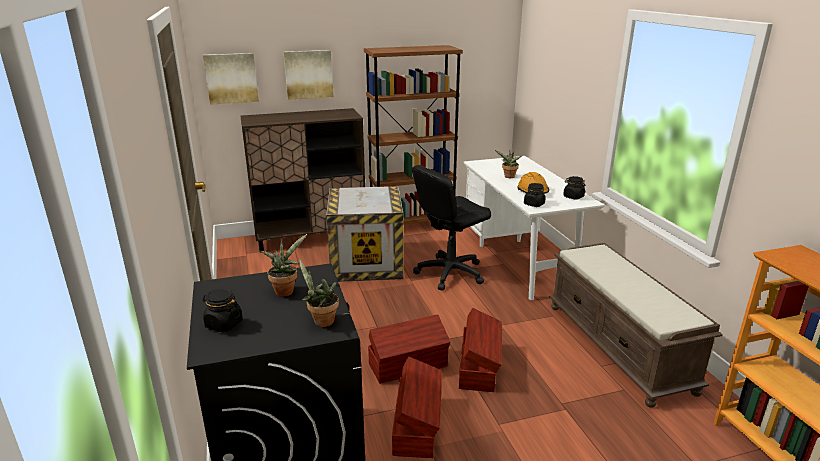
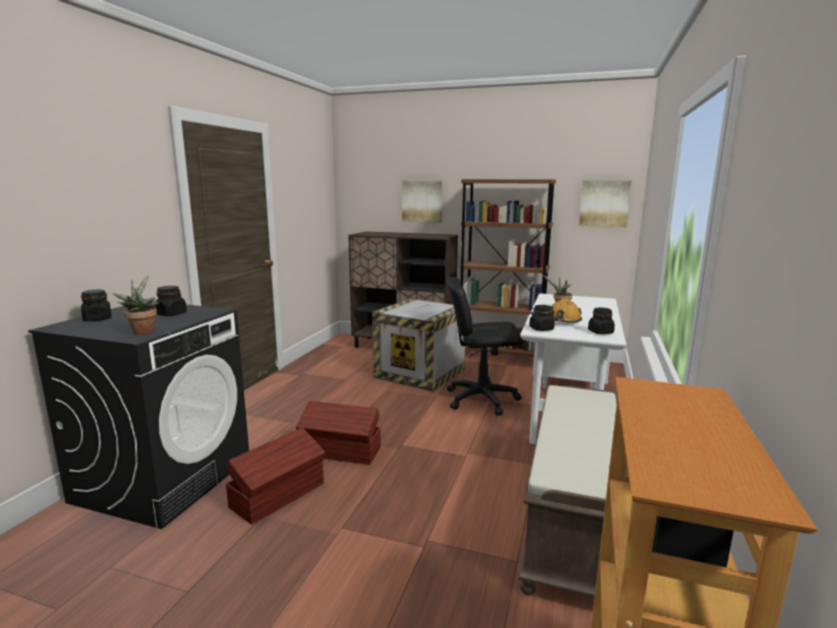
camera: 35 degrees right, 10 degrees down
picture [203,53,259,105] -> picture moved to [579,180,632,227]
potted plant [260,234,307,297] -> black jar [155,286,187,316]
brown storage box [459,308,502,392] -> none

